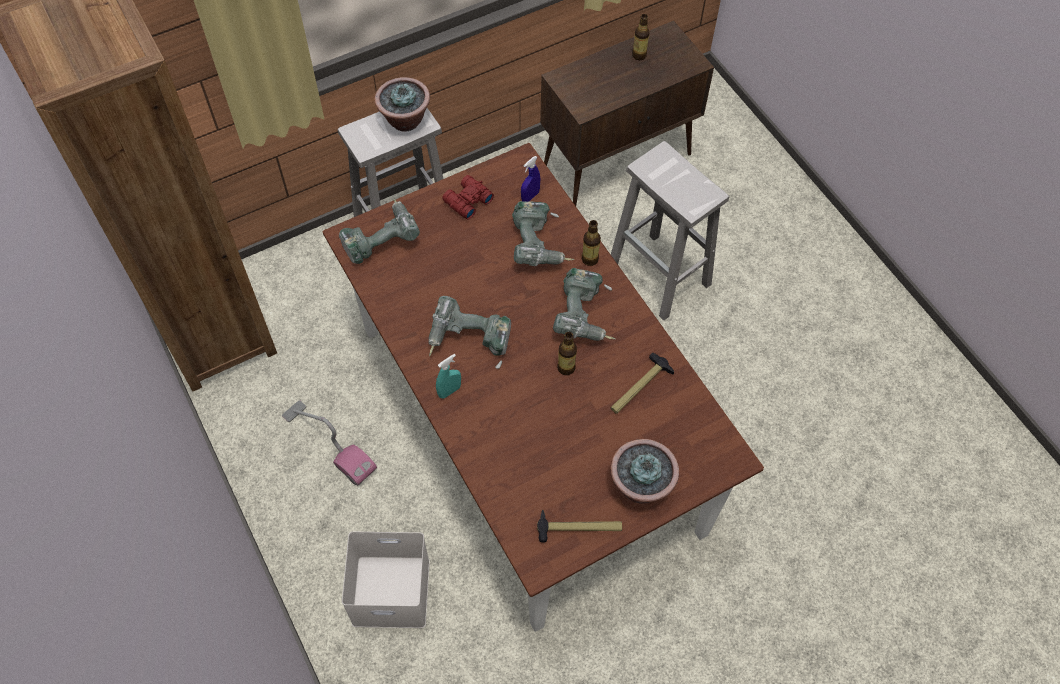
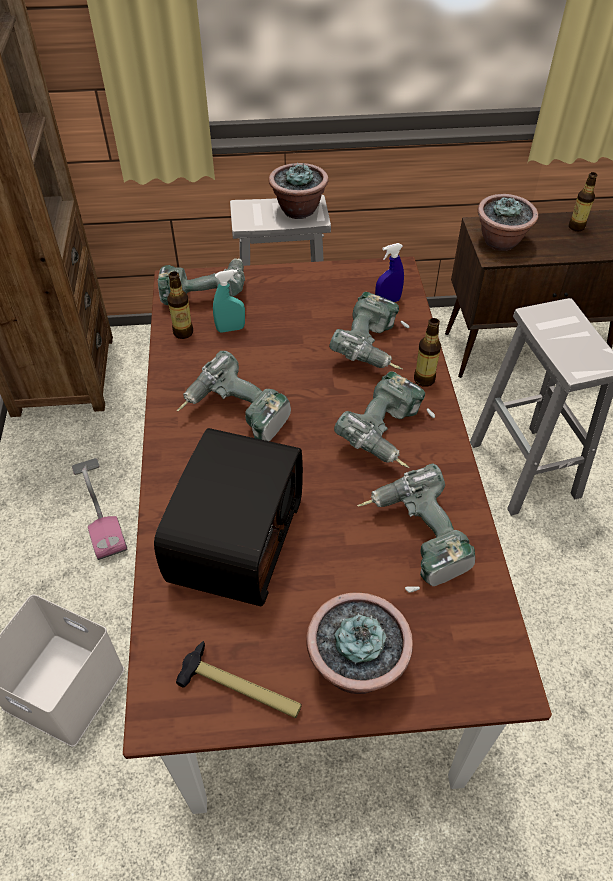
camera: 25 degrees right, 10 degrees down
turquoise spray bottle [436,354,461,399] -> turquoise spray bottle moved to [213,270,245,333]
red binoculars [442,175,494,220] -> none
bottle [557,332,577,375] -> bottle moved to [167,271,193,339]
hammer [611,353,674,414] -> power drill [357,464,475,593]
none -> radio [154,428,303,606]
none -> potted plant [478,194,538,251]

